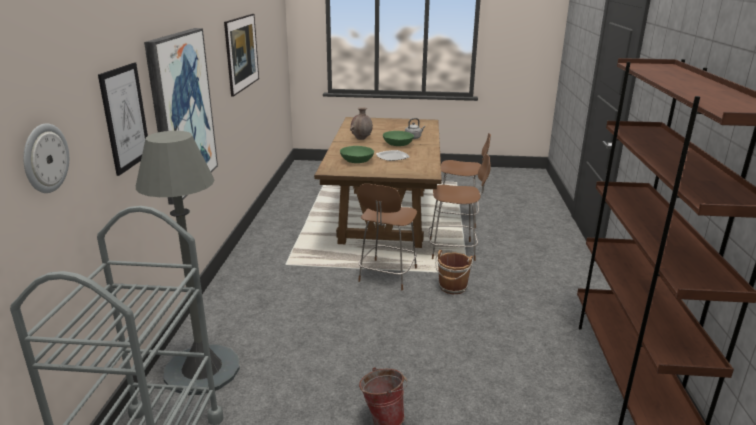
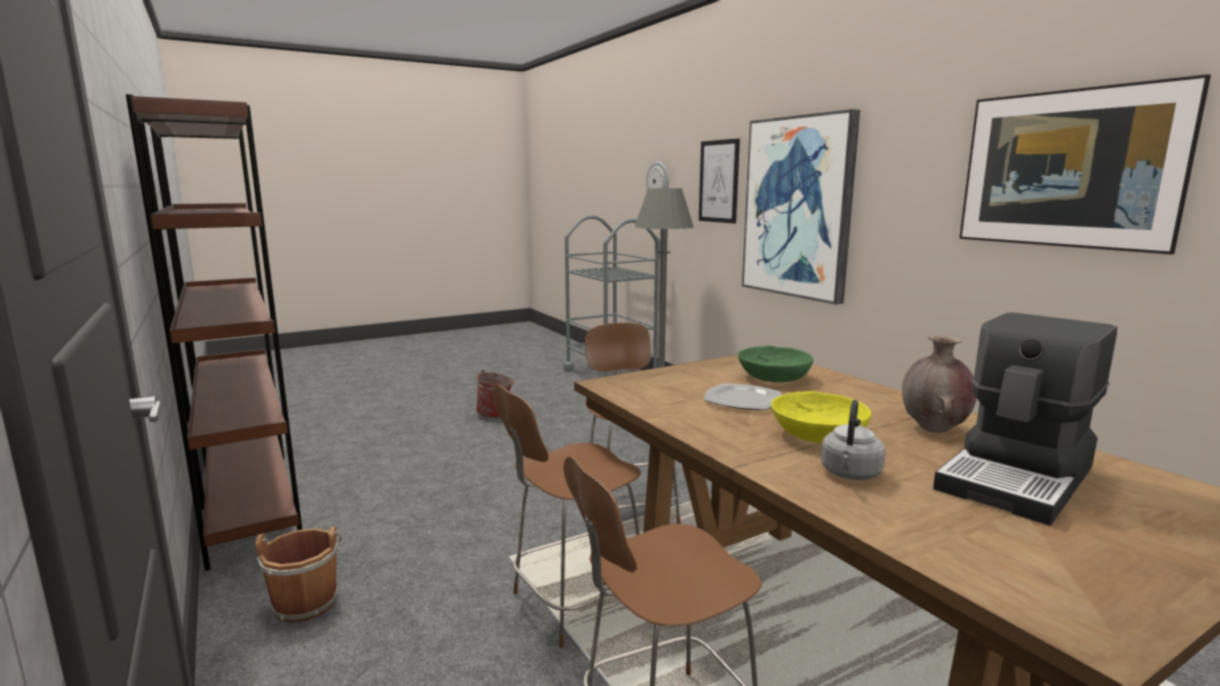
camera: 145 degrees right, 10 degrees down
green bowl [383,131,414,146] -> yellow bowl [771,391,871,443]
brown bucket [435,250,473,294] -> brown bucket moved to [256,526,342,623]
none -> coffee machine [933,312,1117,526]

